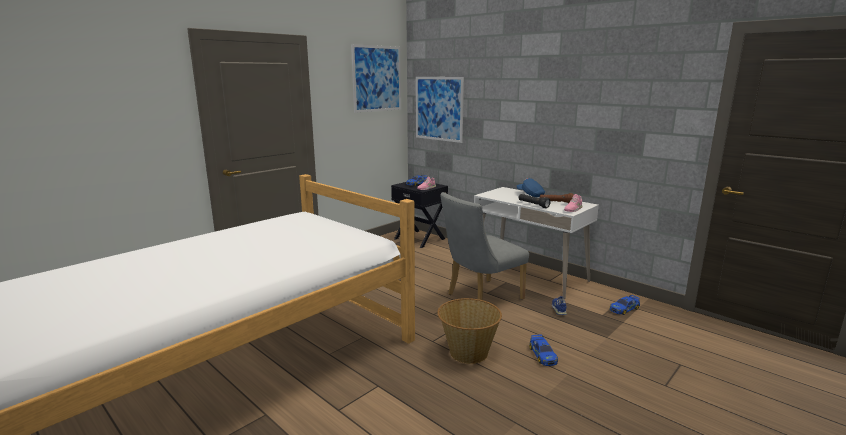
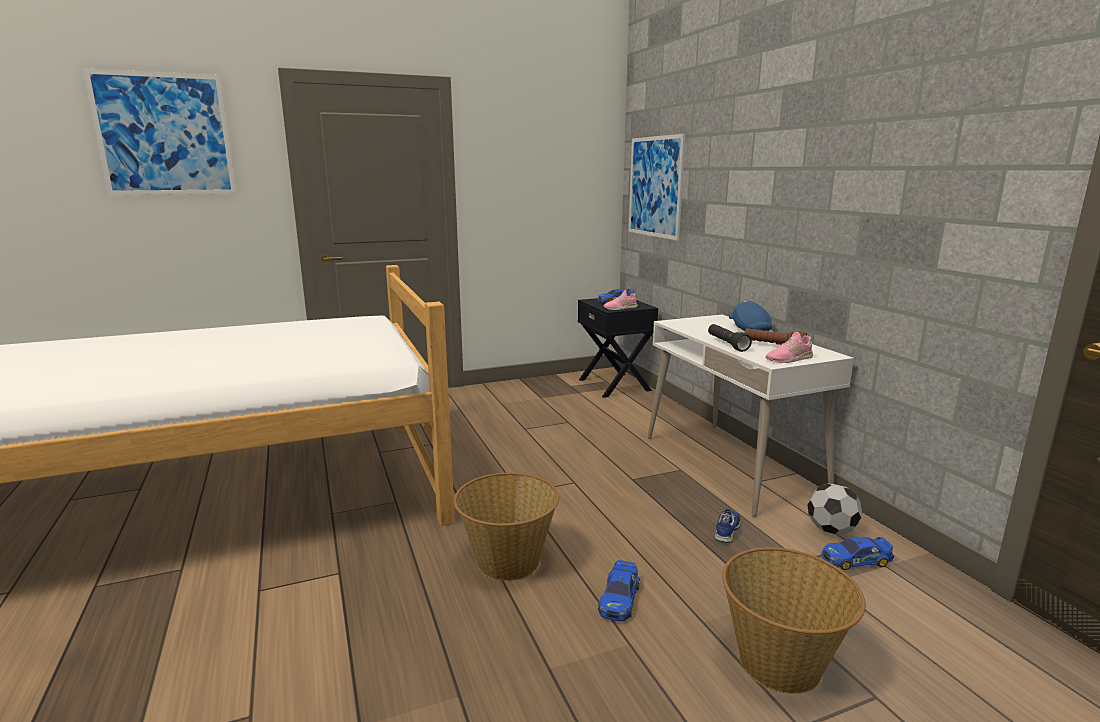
camera: 25 degrees right, 0 degrees up
picture [351,44,401,113] -> picture moved to [83,68,237,195]
grey chair [441,192,529,300] -> none
none -> basket [722,547,866,694]
none -> football [807,483,862,534]

